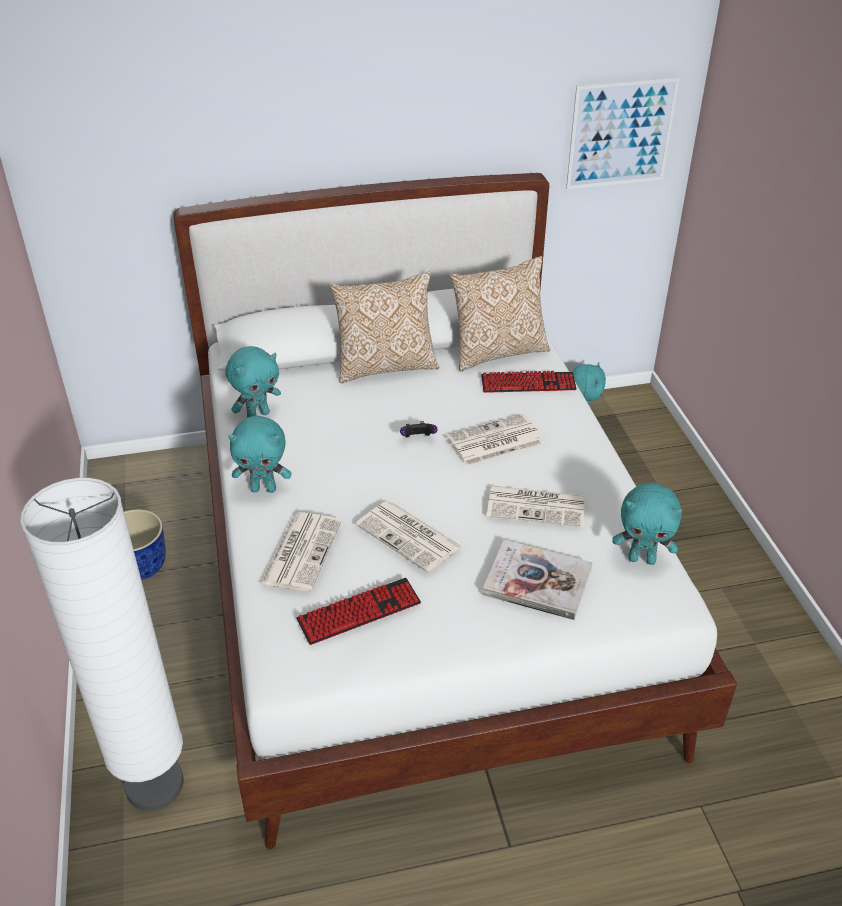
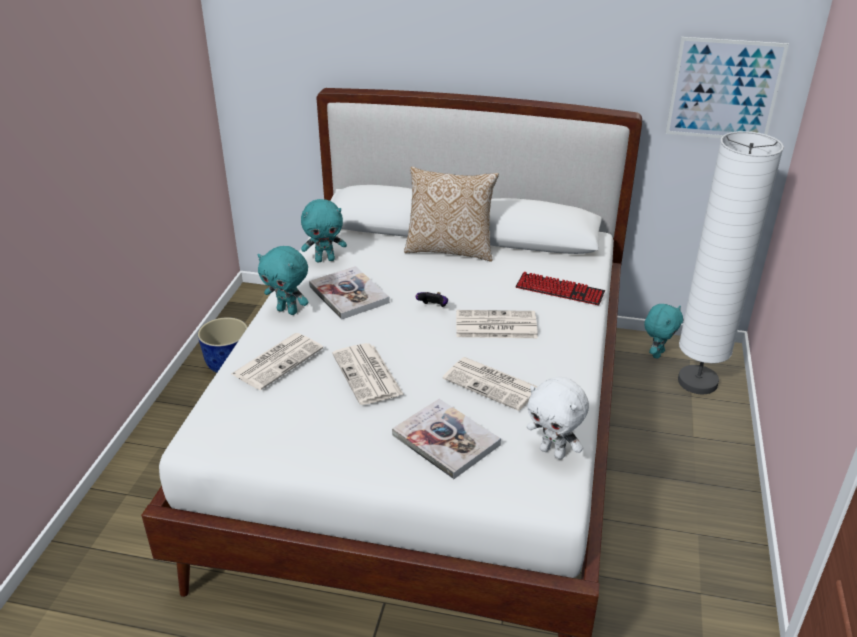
camera: 25 degrees right, 5 degrees down
white floor lamp [20,478,184,811] -> white floor lamp moved to [678,131,784,394]
keyboard [296,578,421,645] -> none
pillow [450,256,550,371] -> none
turquoise plush toy [612,483,682,565] -> white plush toy [527,377,589,460]
none -> book [309,266,390,320]

